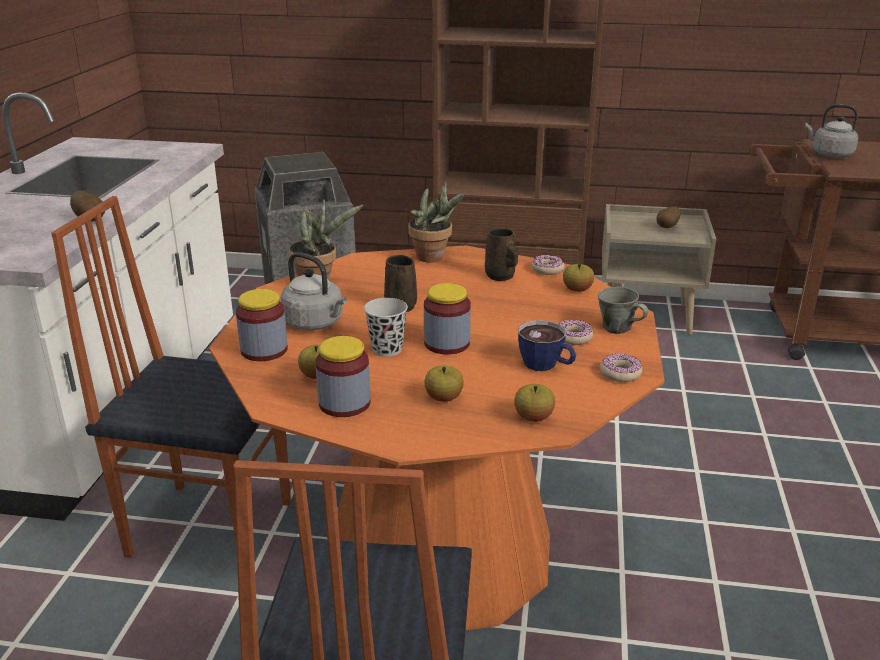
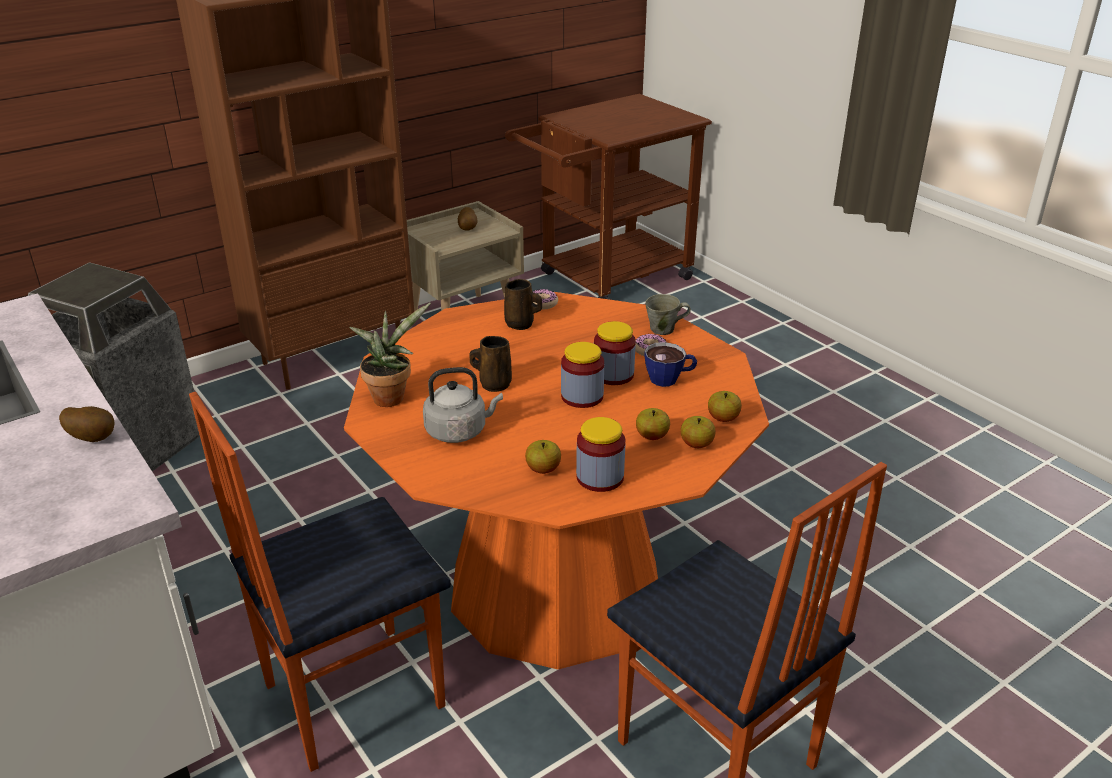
camera: 45 degrees left, 5 degrees up
jar [236,289,288,361] -> jar moved to [594,321,636,385]
black cup [364,298,408,357] -> none
potted plant [408,181,464,263] -> none
apple [563,264,594,292] -> apple moved to [681,416,716,448]
donut [600,353,642,382] -> none
grey kettle [805,104,858,158] -> none

